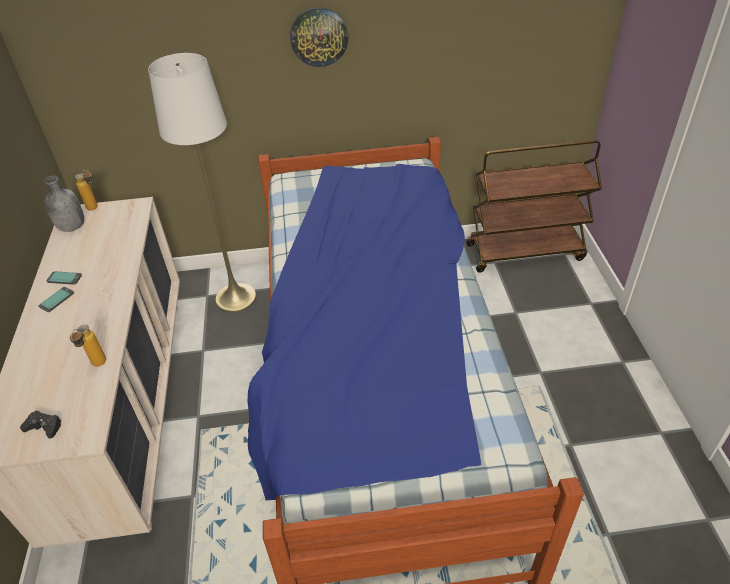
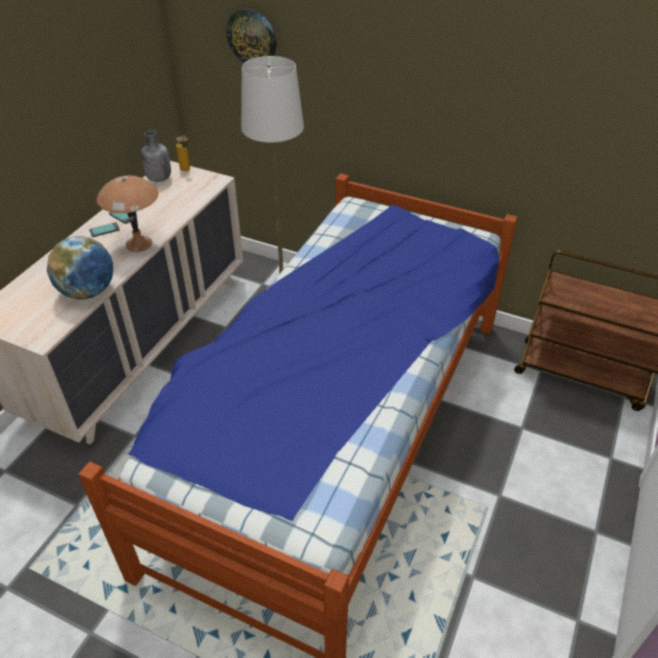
camera: 30 degrees right, 0 degrees up
black game controller [20,411,62,439] -> none
bottle [70,324,106,367] -> globe [47,236,113,299]
wall clock [290,7,348,67] -> wall clock moved to [226,9,276,63]
none -> brown table lamp [96,175,159,252]

